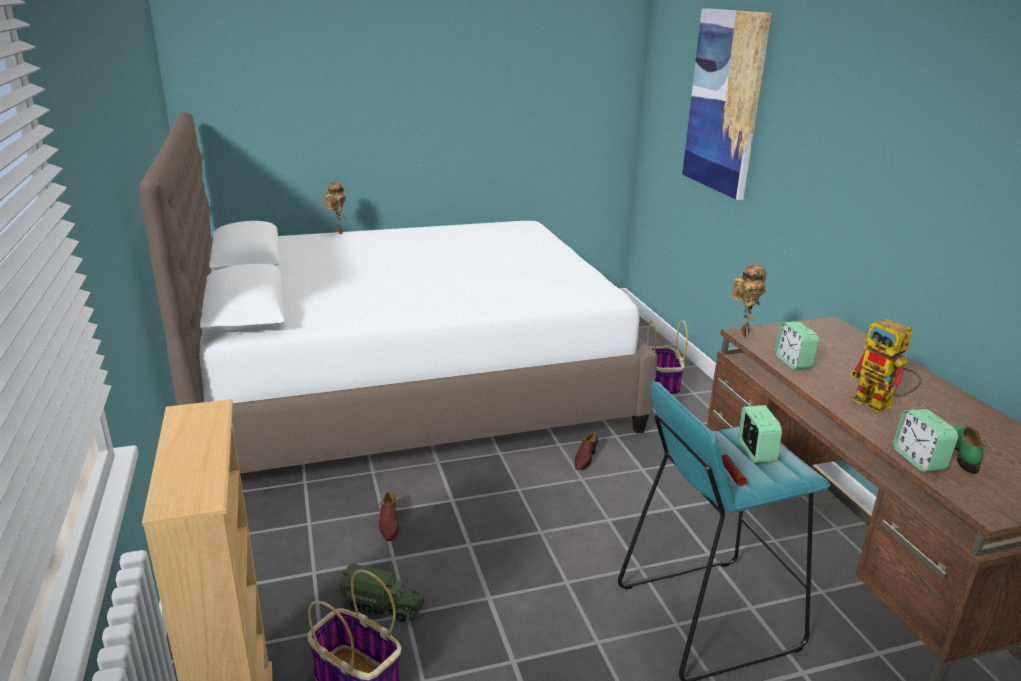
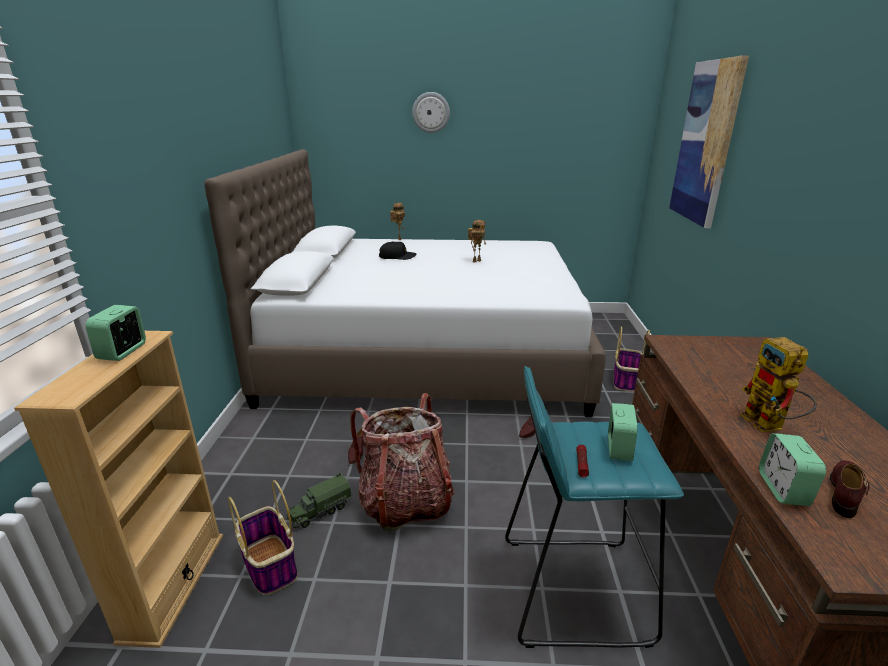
camera: 20 degrees right, 0 degrees up
toy truck [339,563,424,622] -> toy truck turned 105 degrees clockwise [286,472,352,528]
toy robot [732,264,766,337] -> toy robot moved to [468,220,486,263]
alarm clock [775,322,819,369] -> alarm clock moved to [86,305,146,361]
green shoe [952,426,986,474] -> brown shoe [830,460,870,518]
none -> backpack [350,393,454,532]
none -> black cap [379,241,416,260]
none -> wall clock [412,92,450,133]

